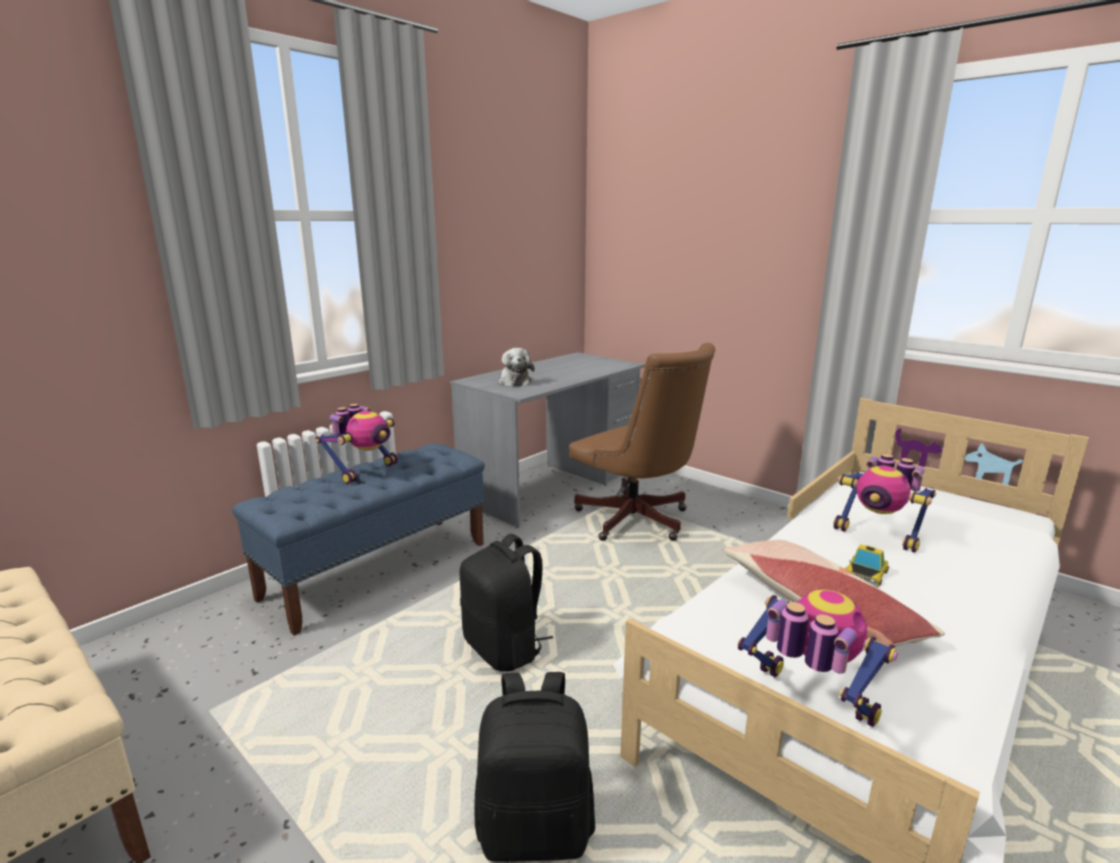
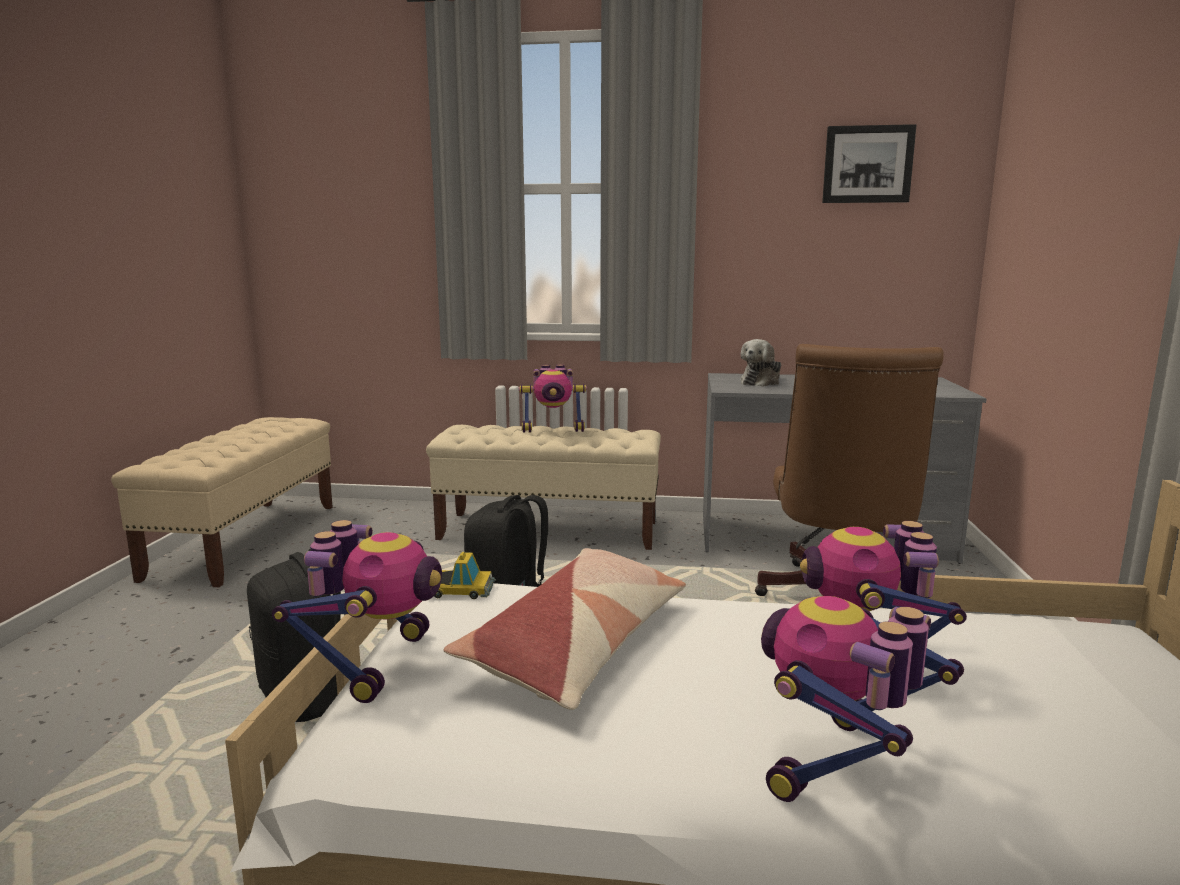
camera: 55 degrees right, 5 degrees down
blue bench [232,443,485,636] -> beige bench [426,425,661,550]
toy car [845,544,889,588] -> toy car moved to [434,552,496,599]
none -> toy robot [761,596,964,802]
none -> picture [822,124,917,203]

